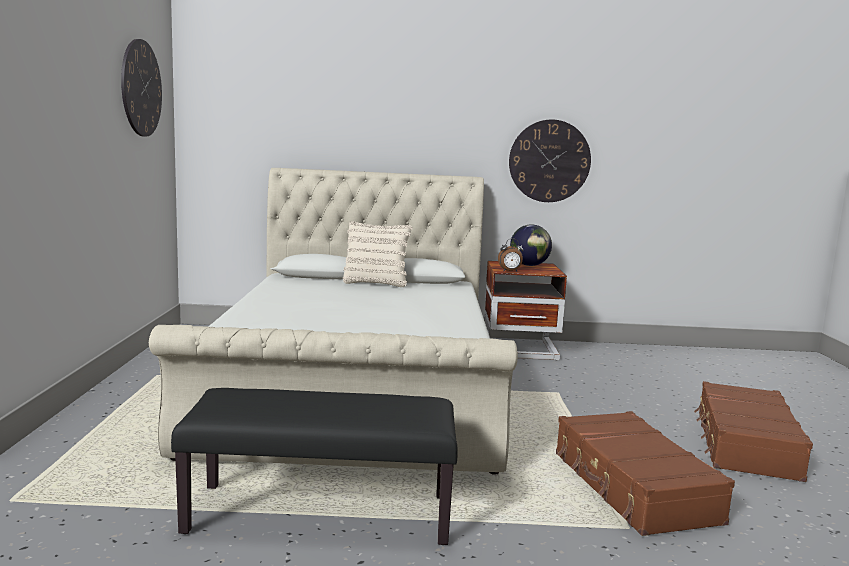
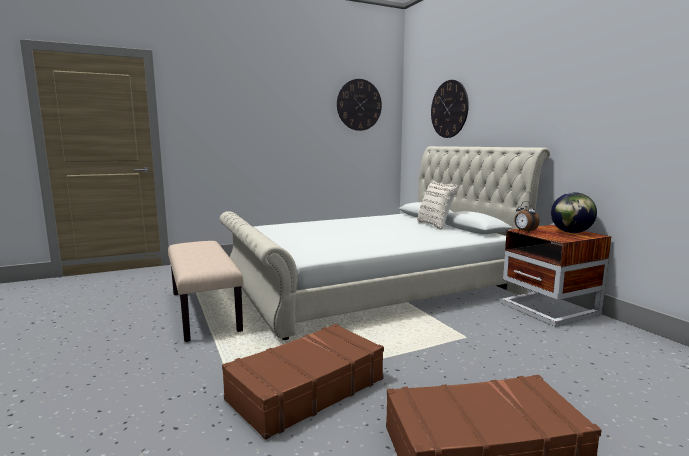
camera: 65 degrees right, 0 degrees up
black bench [171,388,458,545] -> beige bench [168,241,243,342]
wall clock [509,119,591,202] -> wall clock moved to [431,80,469,138]

